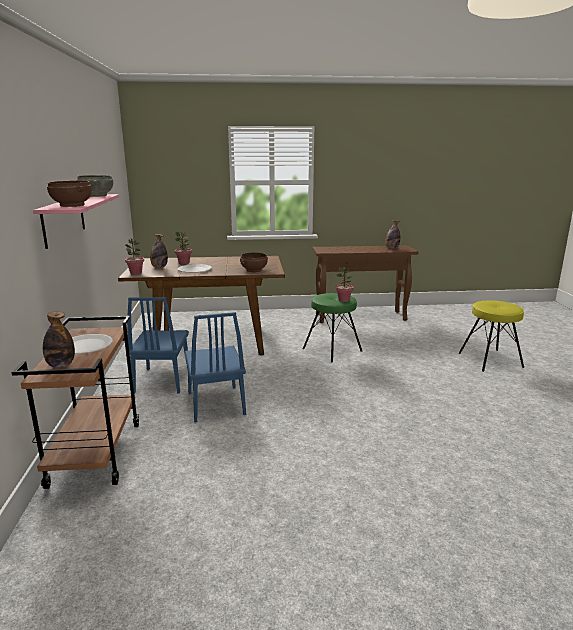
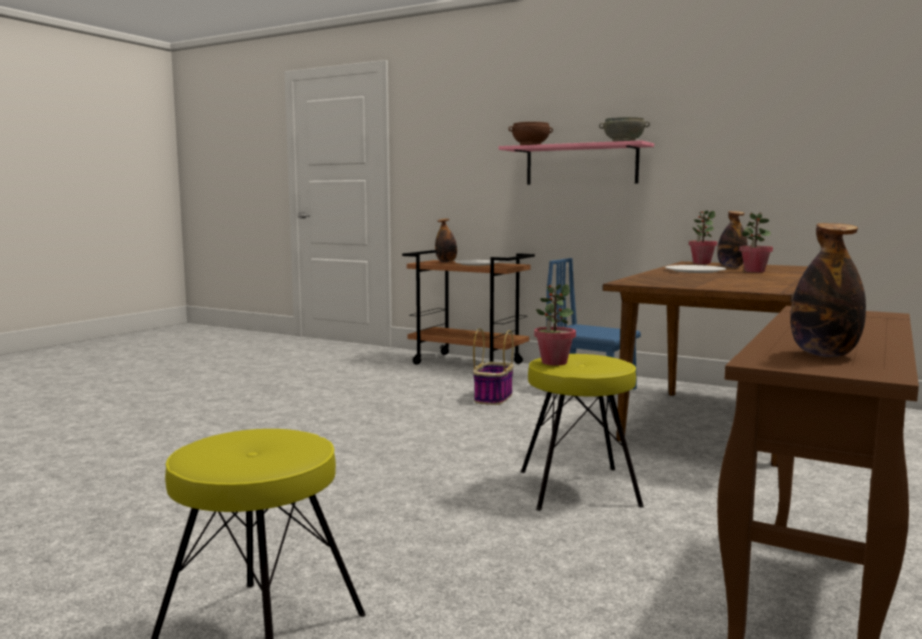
camera: 125 degrees right, 10 degrees down
blue chair [184,312,246,422] -> basket [473,328,514,405]
brown bowl [240,252,268,272] -> none
green stool [303,293,362,362] -> yellow stool [521,354,644,511]

